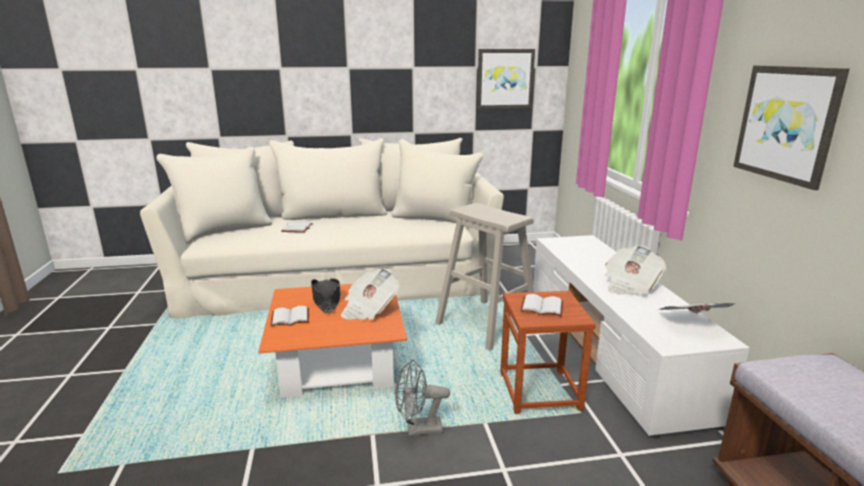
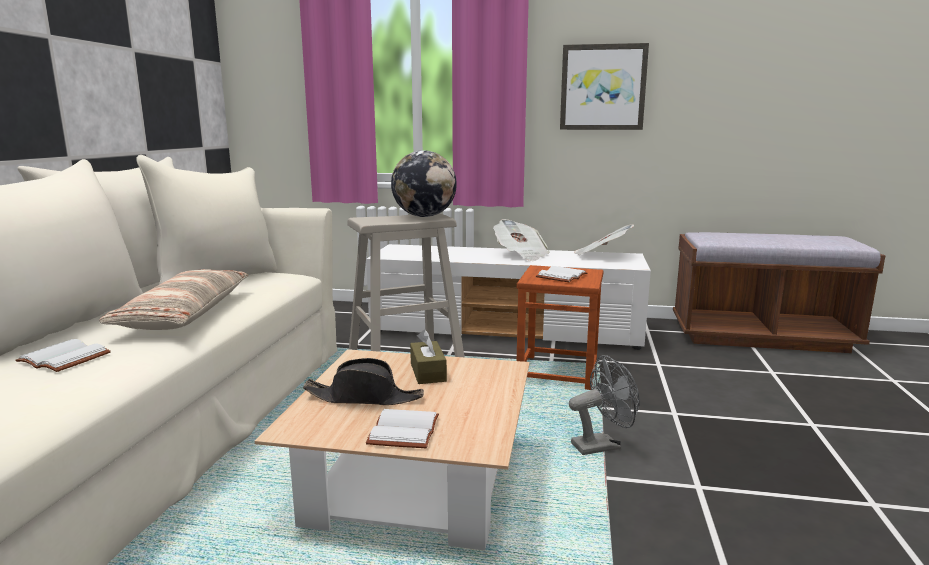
camera: 70 degrees left, 5 degrees down
orange coffee table [258,284,407,398] -> beige coffee table [255,349,530,550]
newspaper [341,268,399,320] -> brown tissue box [410,330,447,384]
grey fan [395,359,450,436] -> grey fan turned 120 degrees counterclockwise [569,355,640,455]
picture [477,49,535,109] -> none
none -> pillow [99,269,249,330]
none -> globe [391,150,457,217]

